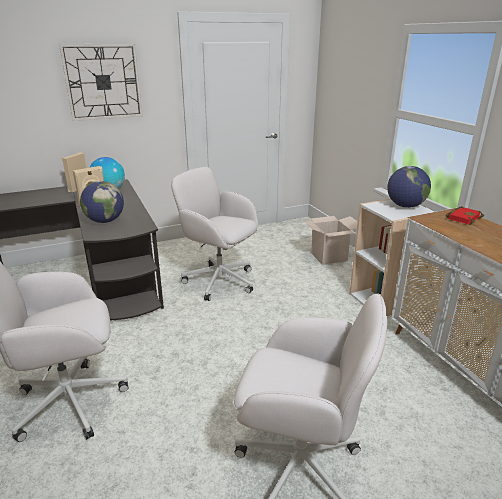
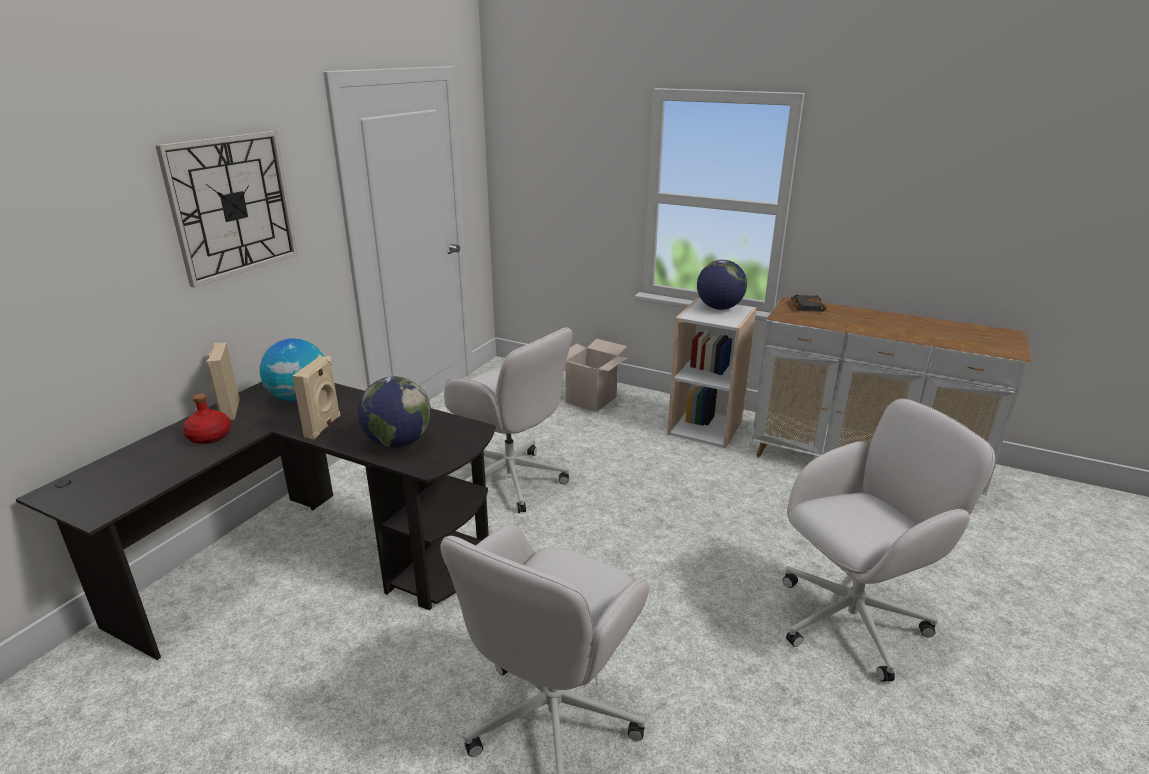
camera: 40 degrees left, 0 degrees up
white office chair [171,167,258,301] -> white office chair turned 135 degrees counterclockwise [444,328,573,513]
red book [446,206,484,225] -> black book [791,294,827,312]
none -> red bottle [183,394,231,444]

